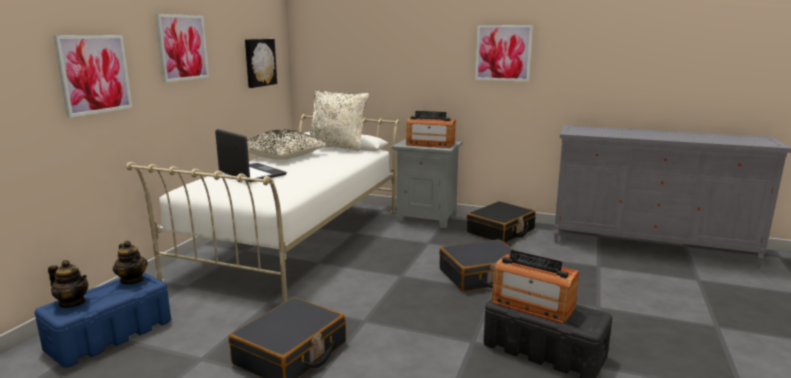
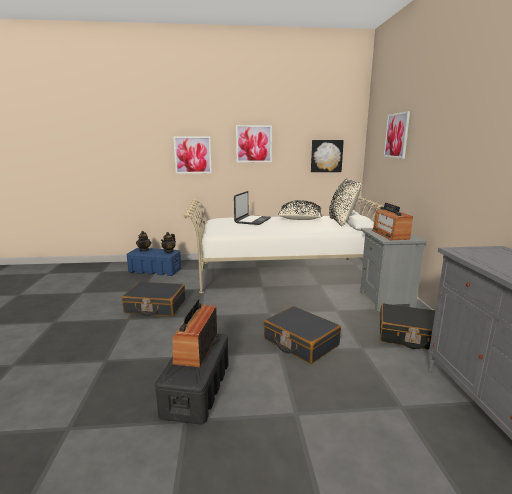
camera: 65 degrees right, 0 degrees up
picture [475,25,533,81] -> picture moved to [384,111,410,159]

